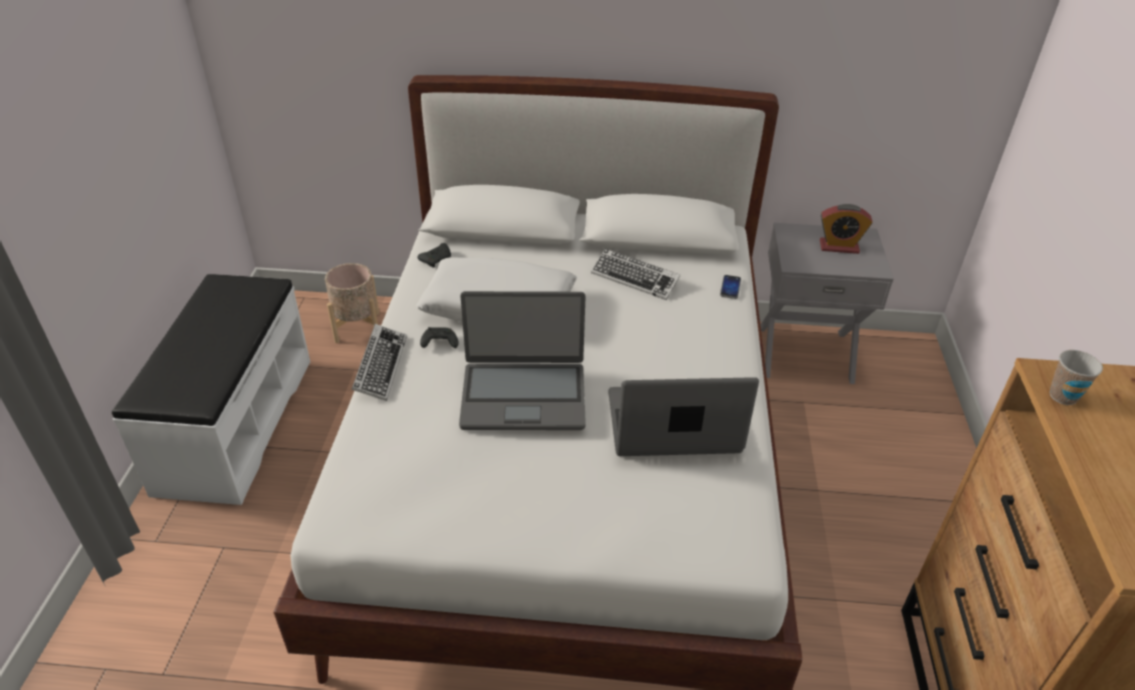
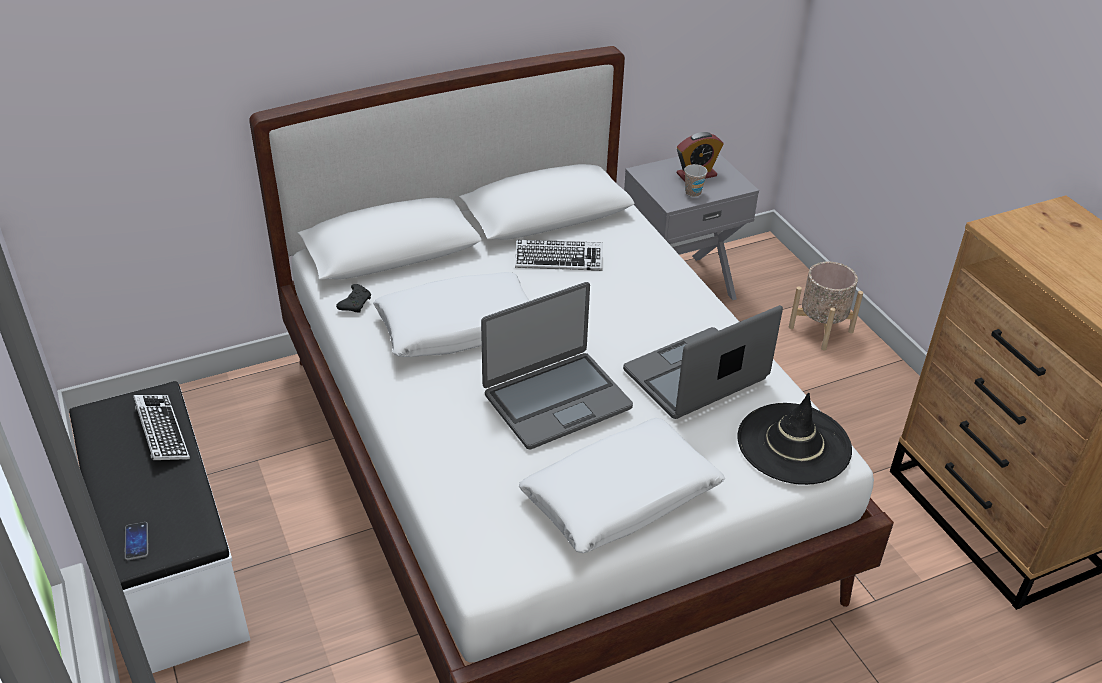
camera: 30 degrees left, 0 degrees up
beige planter [325,263,379,343] -> beige planter moved to [789,262,863,351]
keyboard [351,324,407,401] -> keyboard moved to [133,395,190,460]
black game controller [420,327,459,348] -> none
phone [720,275,741,299] -> phone moved to [125,522,149,560]
cup [1050,350,1103,405] -> cup moved to [684,164,707,197]
none -> white pillow [519,418,725,553]
none -> black hat [737,393,852,485]

